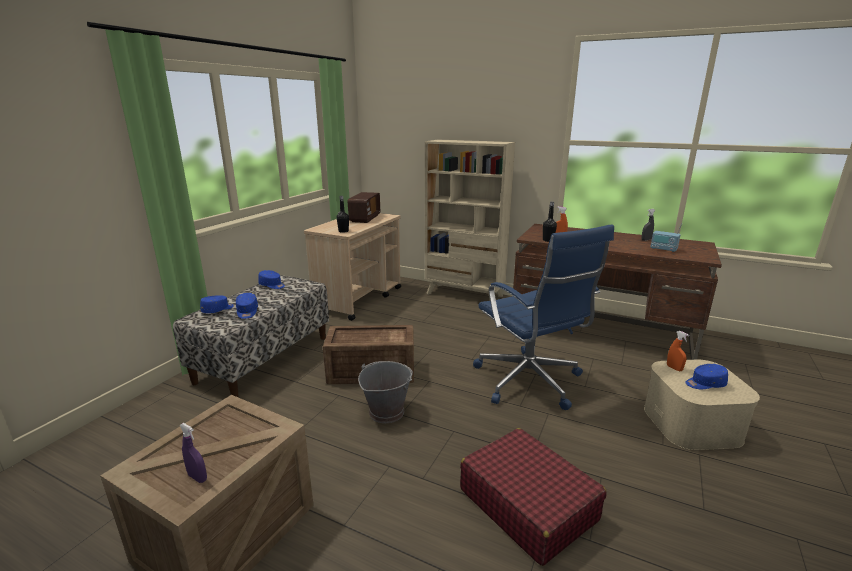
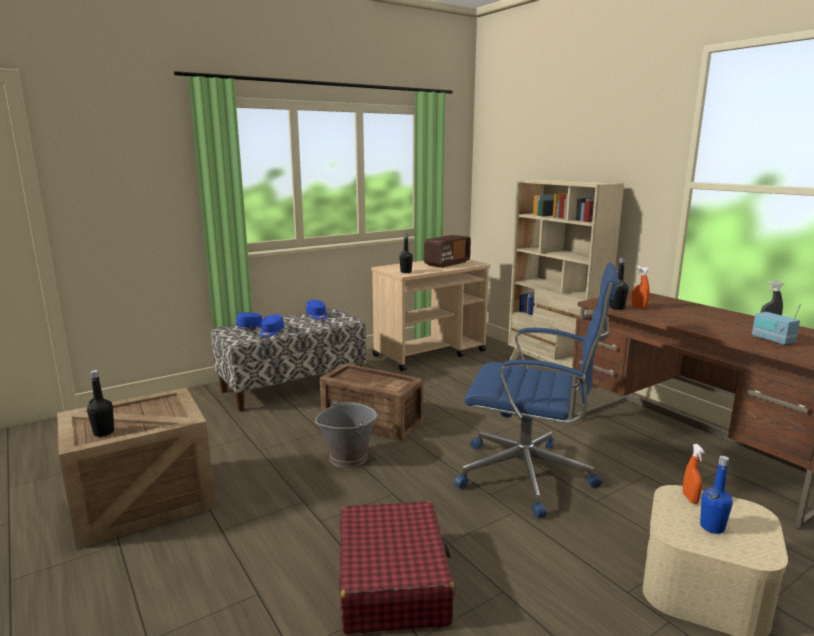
camera: 30 degrees right, 5 degrees down
purple spray bottle [180,423,207,483] -> black bottle [87,370,114,437]
blue office chair [473,225,614,410] -> blue office chair turned 75 degrees counterclockwise [454,262,618,518]
blue cap [685,364,728,389] -> blue bottle [700,456,733,534]

